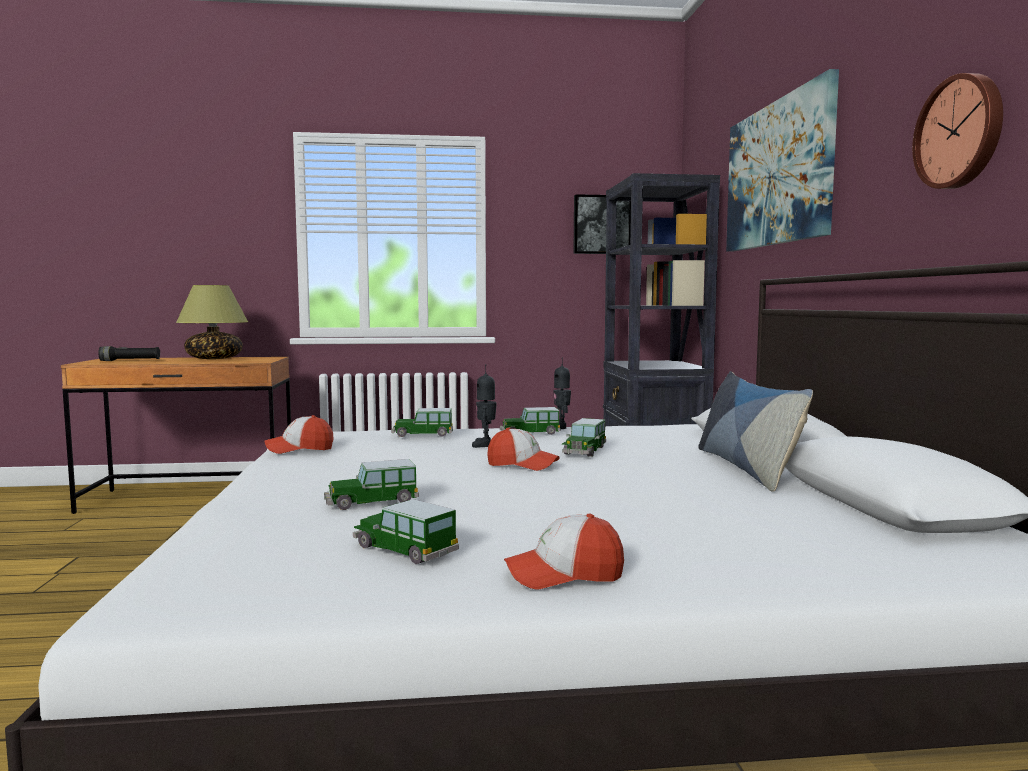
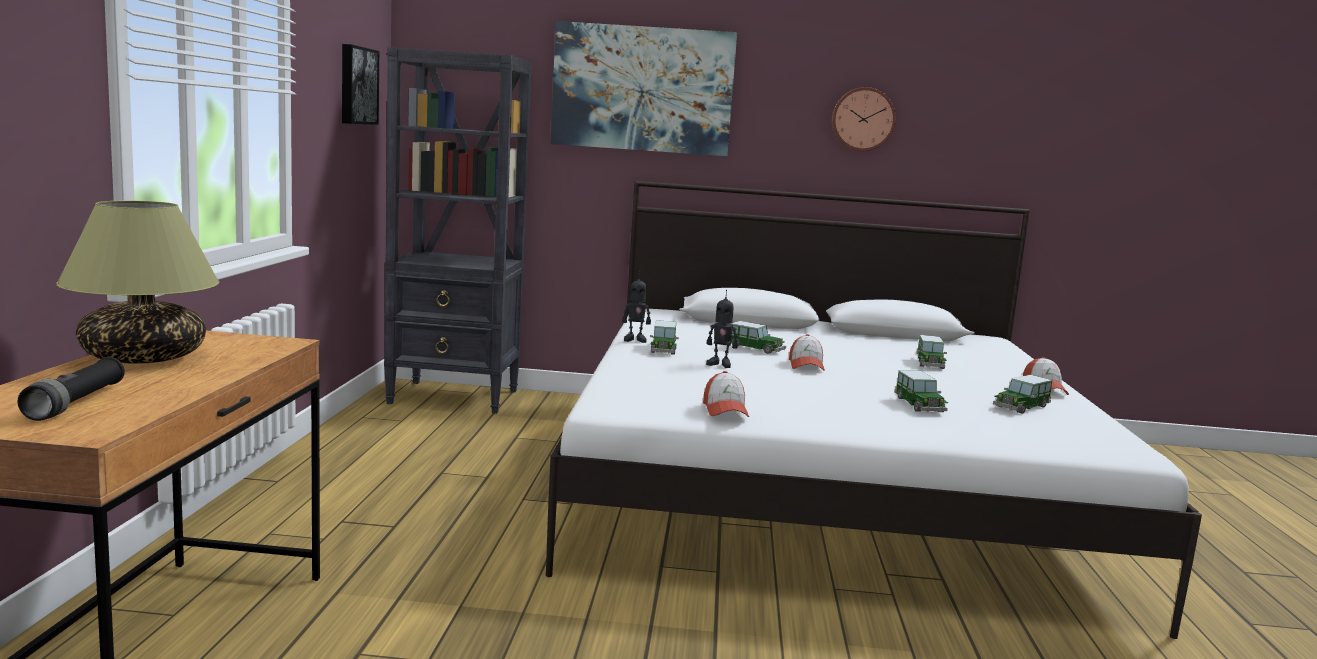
camera: 80 degrees left, 5 degrees up
toy car [391,408,453,437] -> toy car moved to [917,335,947,369]
cap [487,428,560,471] -> cap turned 150 degrees clockwise [789,334,825,371]
pillow [698,371,813,492] -> none

